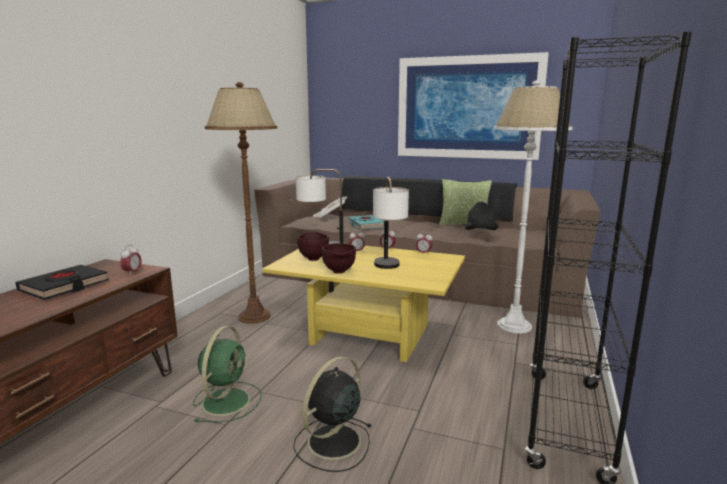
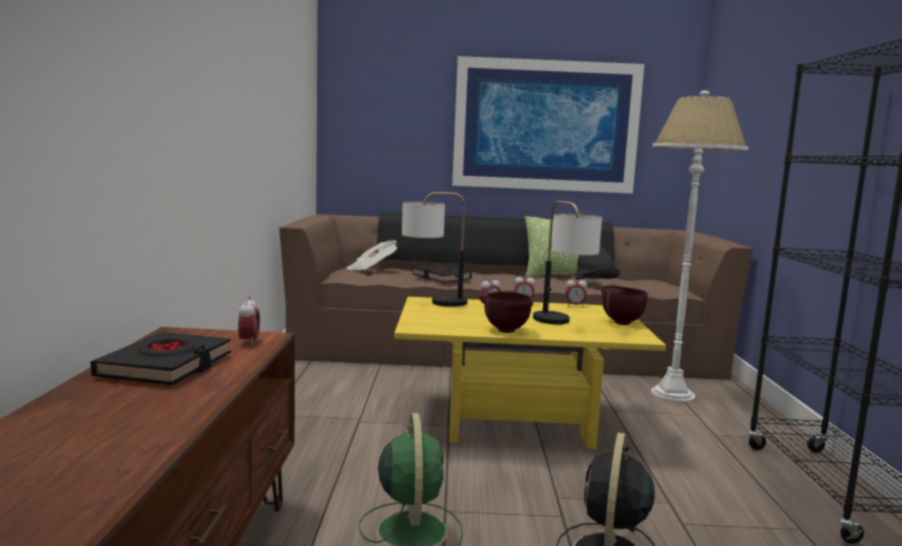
camera: 20 degrees left, 5 degrees down
brown floor lamp [205,82,277,324] -> none
brown bowl [297,232,329,261] -> brown bowl moved to [601,286,648,325]
turquoise book [348,215,384,229] -> black book [412,265,472,282]

